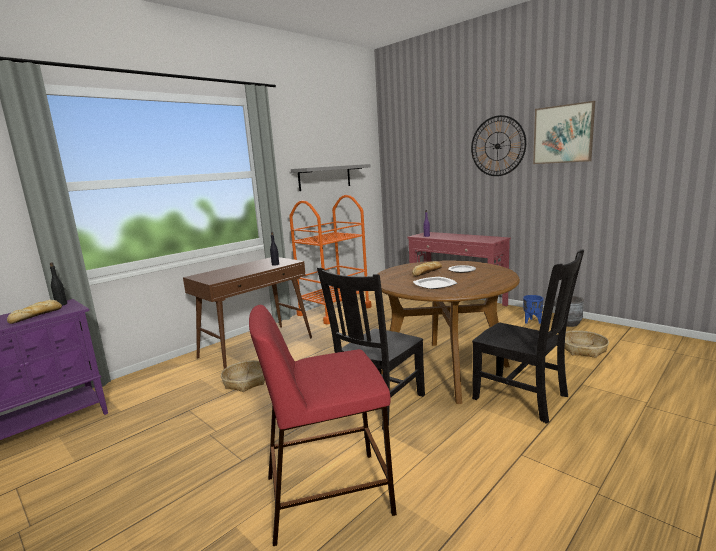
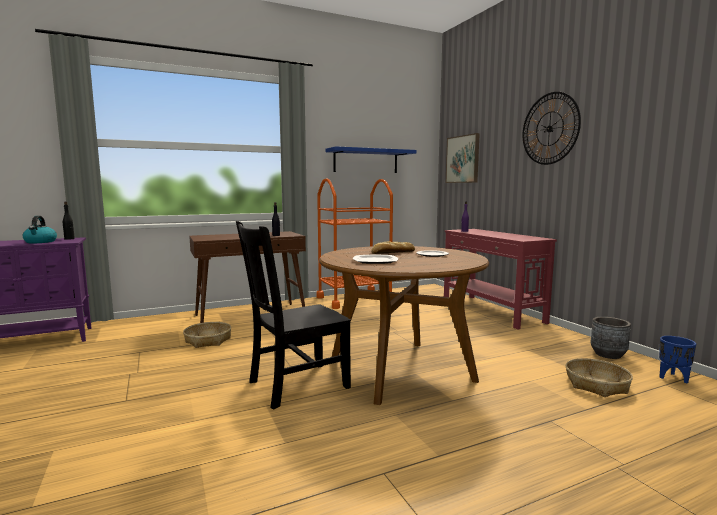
camera: 20 degrees right, 5 degrees down
bread [7,300,62,324] -> kettle [23,216,57,243]
red stool [249,305,397,546] -> none
grey shelf [291,164,370,191] -> blue shelf [326,146,416,173]
black chair [472,249,584,424] -> none
blue planter [523,295,544,324] -> blue planter moved to [659,336,696,384]
picture [533,101,595,164] -> picture moved to [446,133,480,183]

